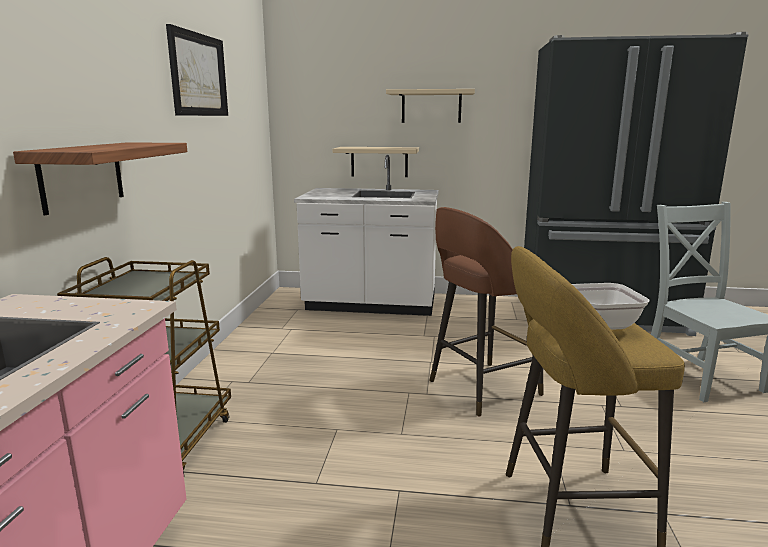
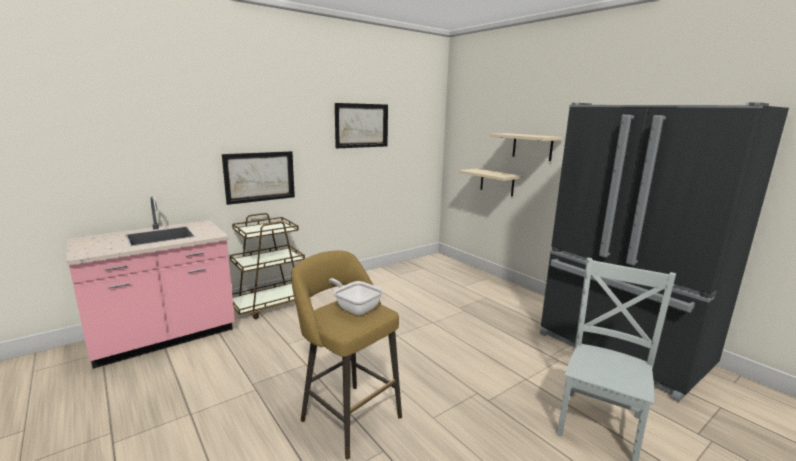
camera: 45 degrees right, 0 degrees up
shelf [13,142,187,215] -> picture [222,151,295,205]
white counter [294,155,439,316] -> none
brown stool [429,207,544,416] -> none

